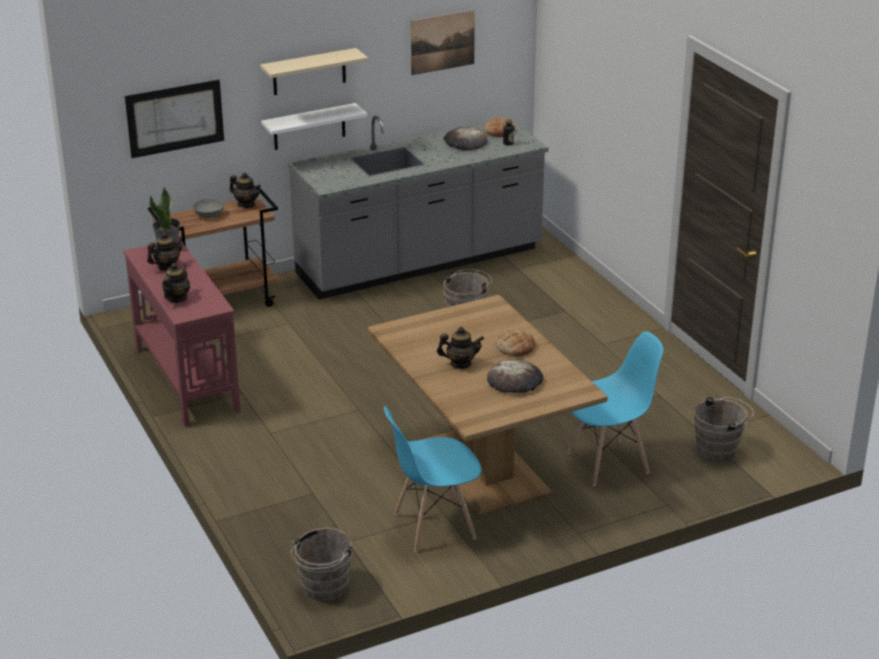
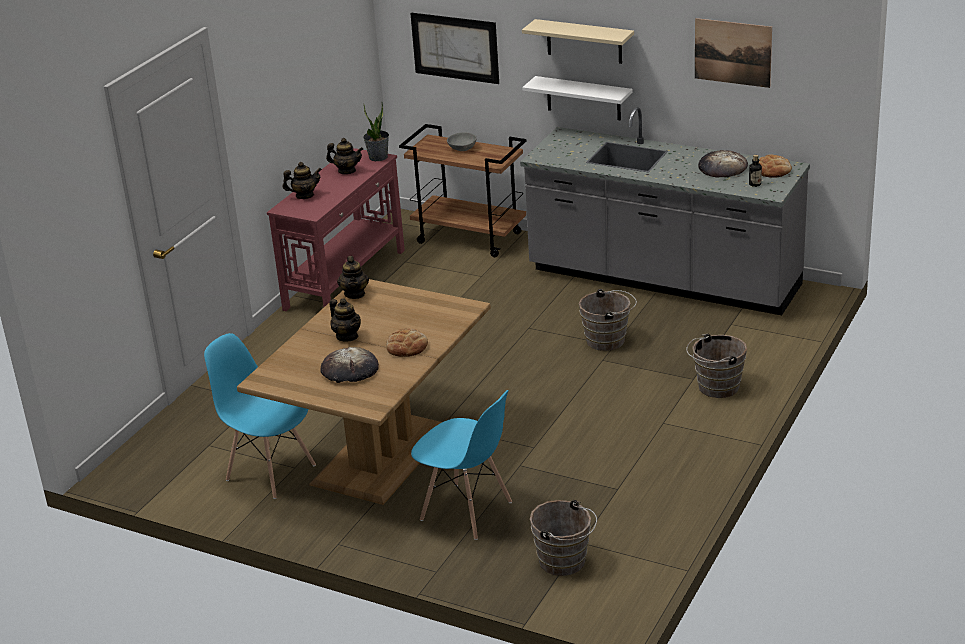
camera: 55 degrees right, 0 degrees up
teapot [230,172,261,208] -> teapot moved to [337,256,369,299]
brown bucket [291,528,353,601] -> brown bucket moved to [686,334,747,398]

